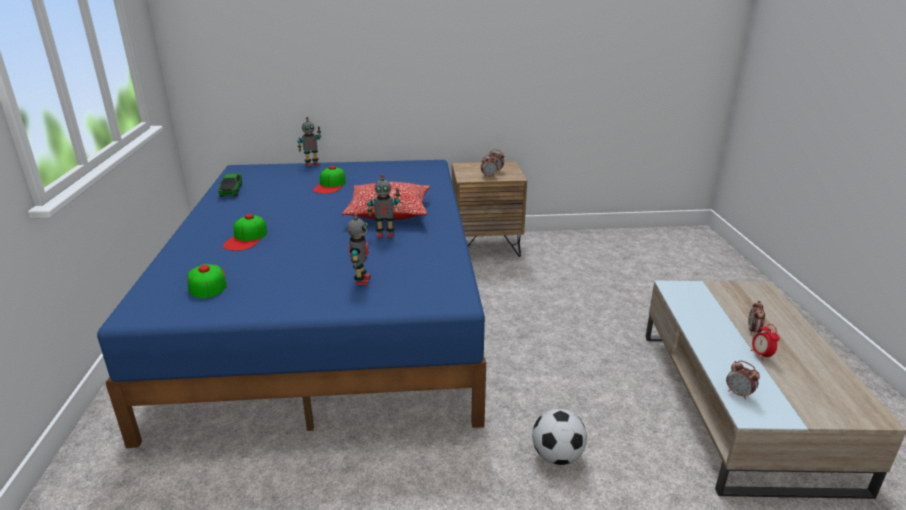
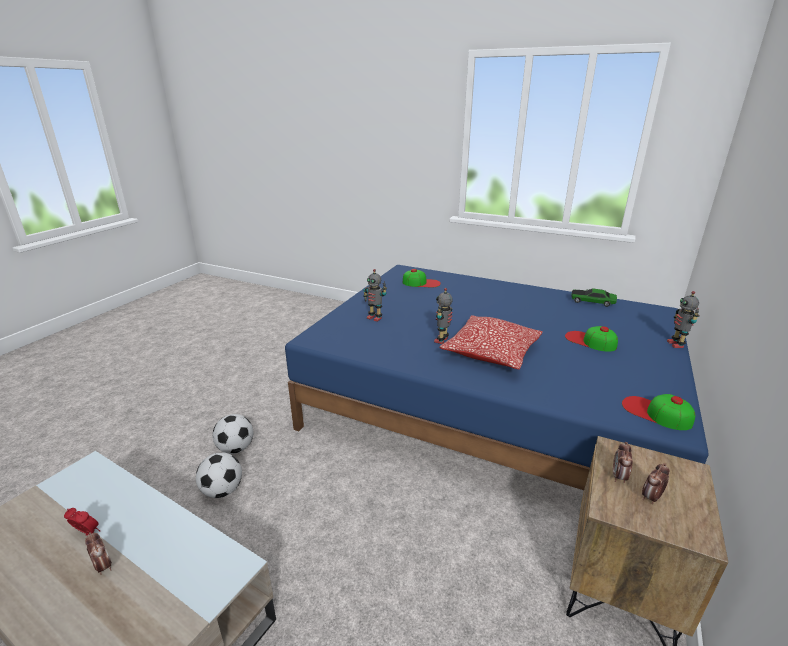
camera: 120 degrees right, 0 degrees up
cap [223,214,267,251] -> cap moved to [622,394,695,430]
alarm clock [726,360,760,400] -> none
none -> football [196,452,242,498]

